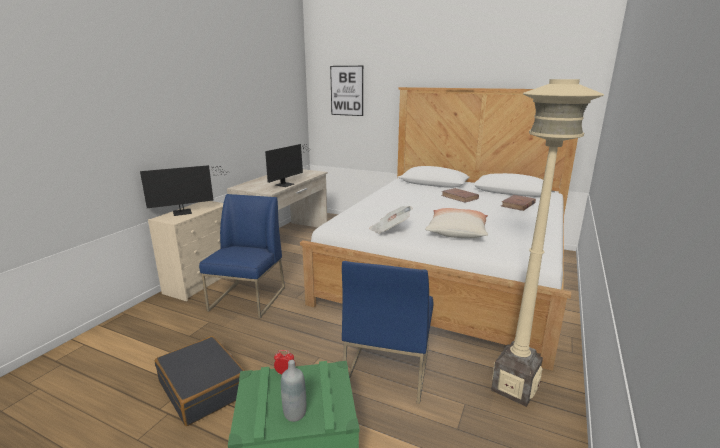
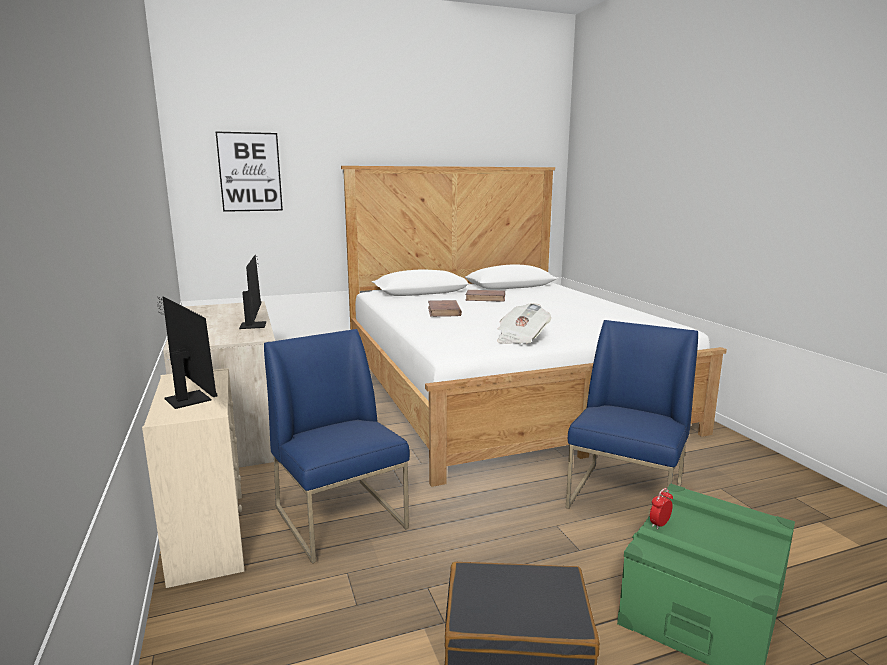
camera: 45 degrees left, 5 degrees down
monitor [140,165,229,216] -> monitor turned 60 degrees counterclockwise [154,296,217,409]
grey bottle [281,360,306,422] -> none
blue chair [342,261,433,404] -> blue chair turned 120 degrees counterclockwise [566,320,698,509]
pillow [425,208,488,238] -> none
beige floor lamp [491,79,604,407] -> none
brown book [501,195,536,211] -> brown book moved to [428,300,462,317]

